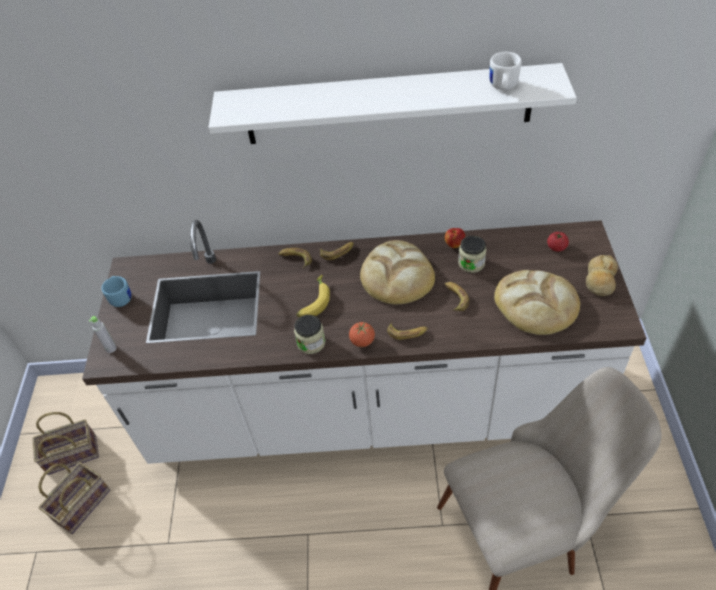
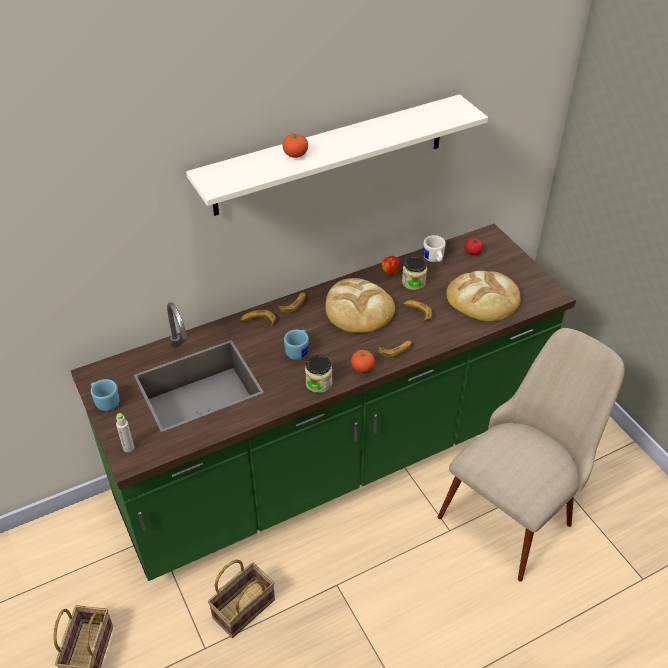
camera: 30 degrees left, 5 degrees down
basket [32,412,99,475] -> basket moved to [208,560,275,638]
white counter [82,220,646,464] -> green counter [71,224,576,581]
banana [296,275,330,317] -> blue mug [284,330,309,360]
white mug [490,52,522,90] -> white mug moved to [423,235,446,262]
bread [586,255,618,296] -> none
none -> tomato [283,133,308,158]

